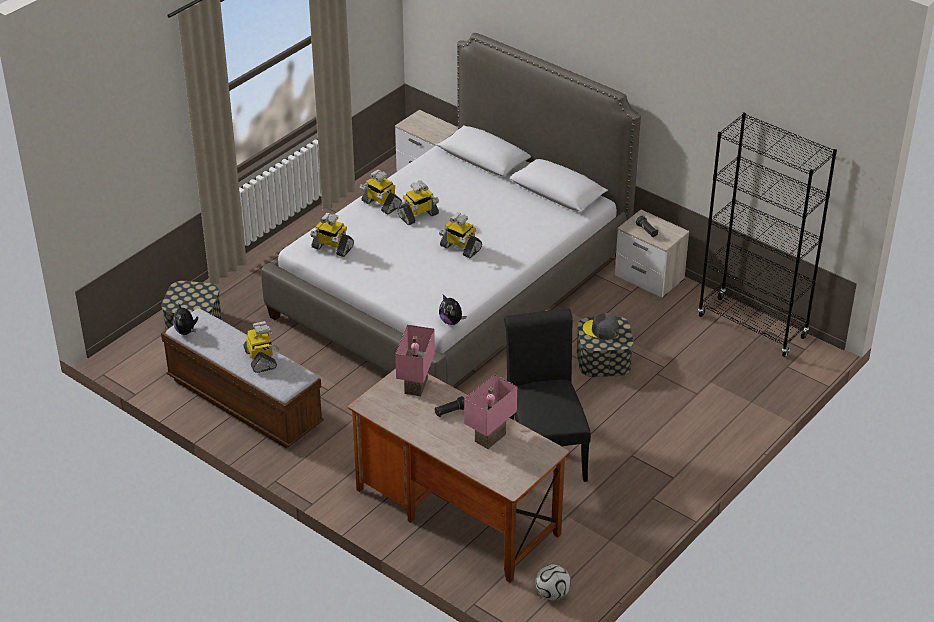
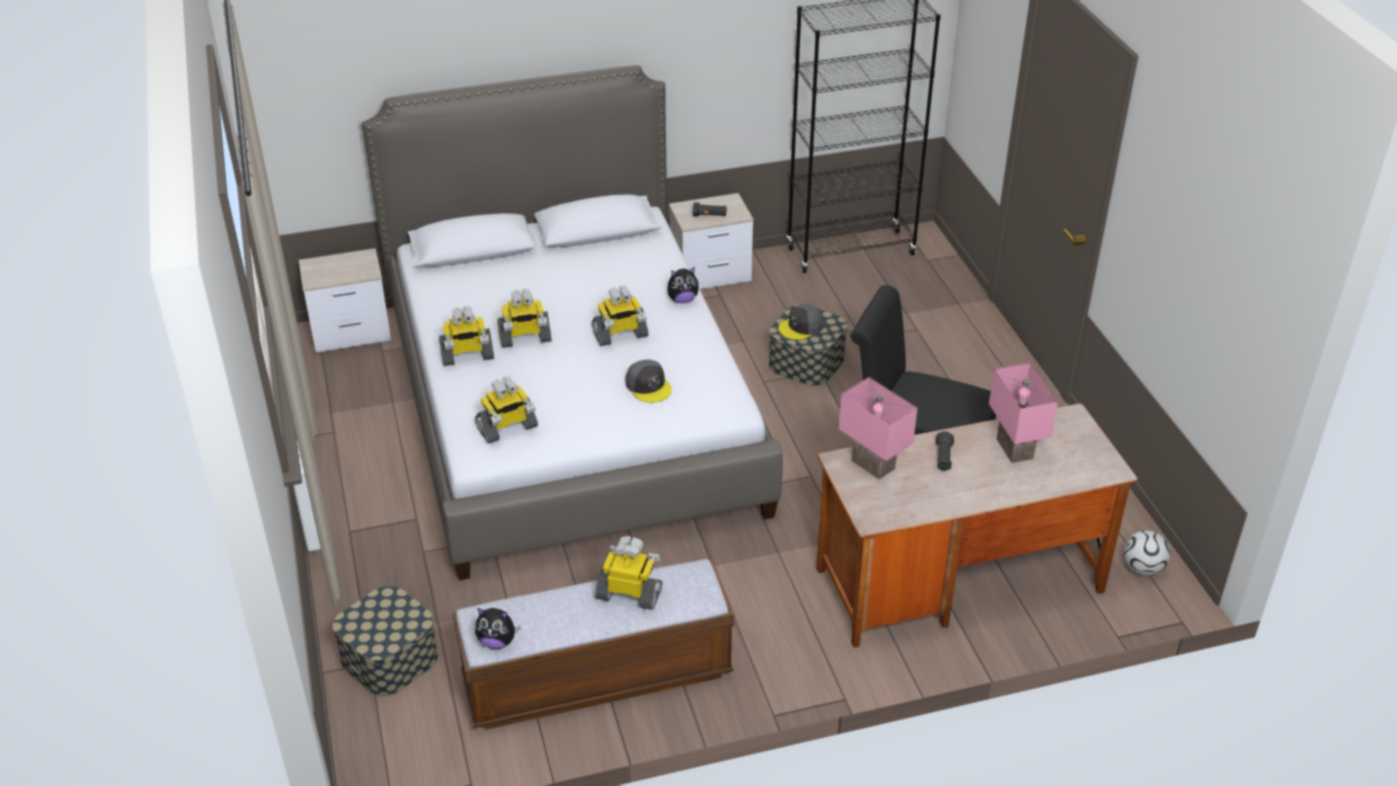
camera: 55 degrees left, 0 degrees up
toy robot [398,181,439,225] -> toy robot turned 75 degrees clockwise [498,289,552,348]
plush toy [439,295,466,325] -> plush toy moved to [667,267,699,303]
none -> grey cap [625,359,672,403]

